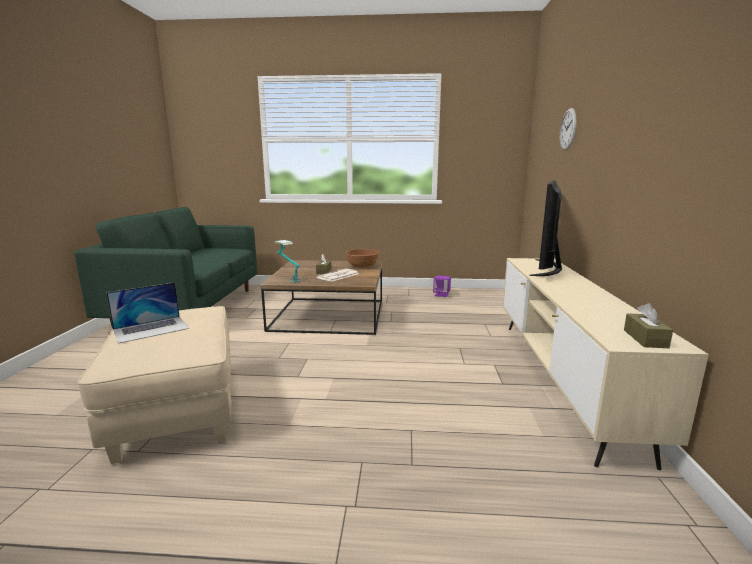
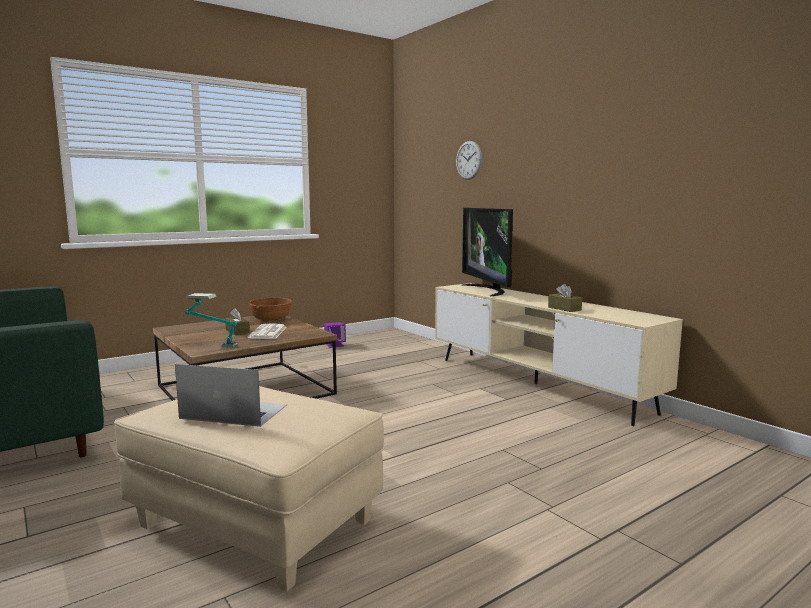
camera: 40 degrees left, 5 degrees down
laptop [106,282,189,344] -> laptop turned 90 degrees counterclockwise [175,364,287,427]
brown tissue box [624,303,673,348] -> brown tissue box moved to [548,284,582,312]

